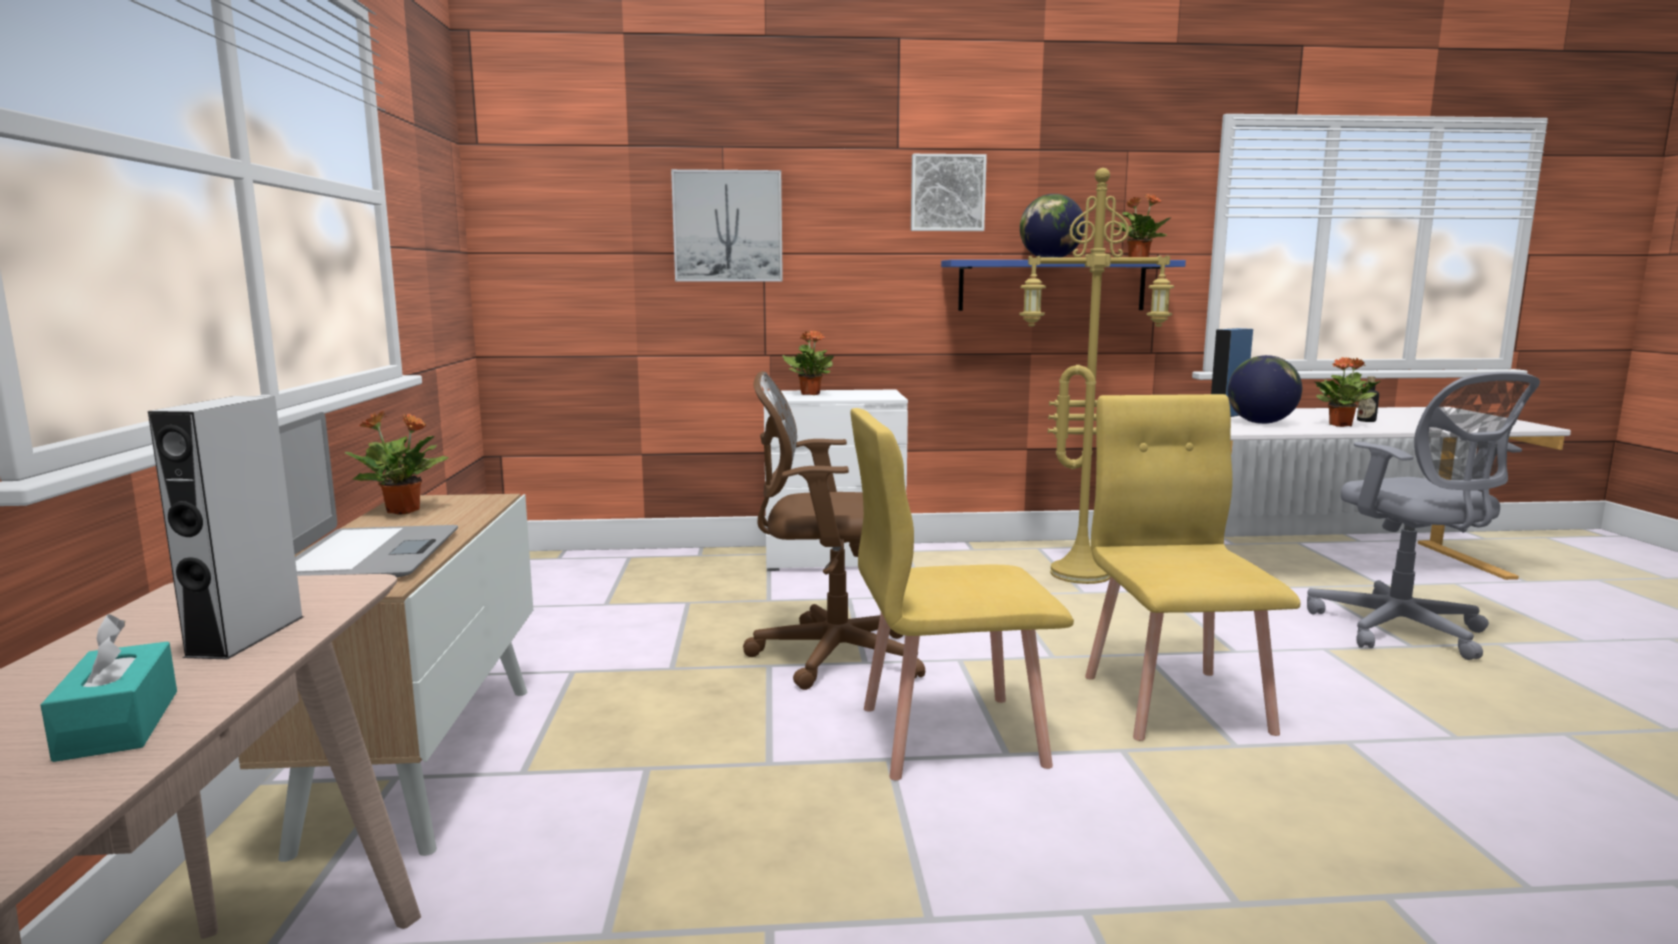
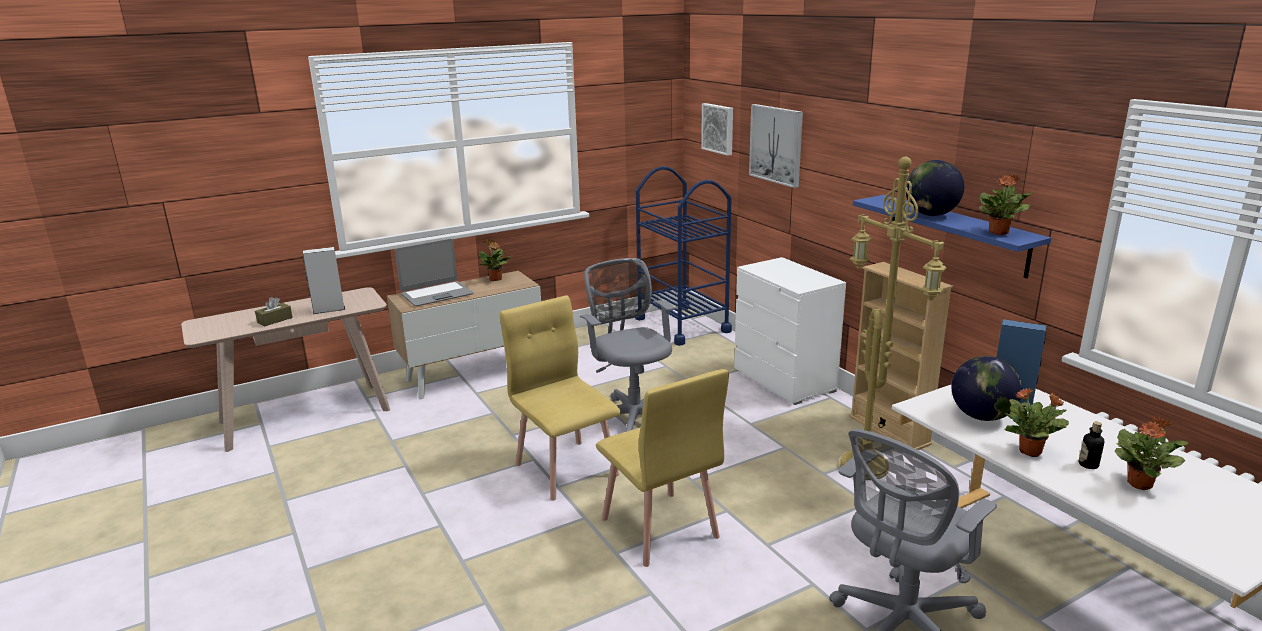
camera: 65 degrees right, 10 degrees up
turquoise tissue box [40,614,177,762] -> brown tissue box [255,297,293,326]
brown office chair [743,371,925,690] -> grey office chair [580,258,676,432]
potted plant [782,331,834,395] -> potted plant moved to [1115,416,1189,490]
picture [911,154,987,231] -> picture moved to [701,103,733,156]
yellow chair [1085,394,1301,741] -> yellow chair turned 90 degrees clockwise [596,369,729,567]
none -> blue cart [635,166,732,346]
none -> beige bookcase [849,262,953,450]

